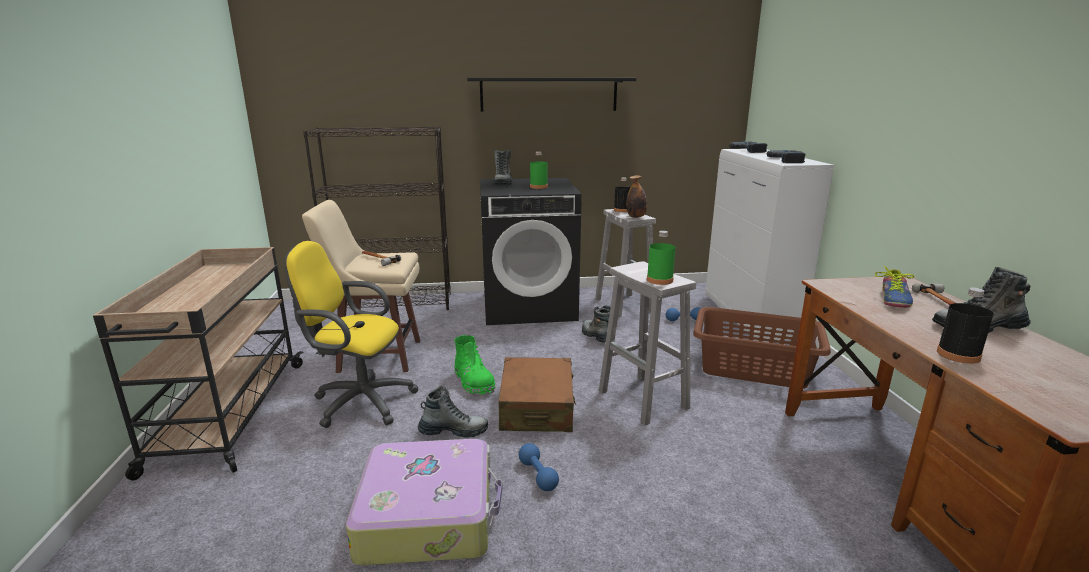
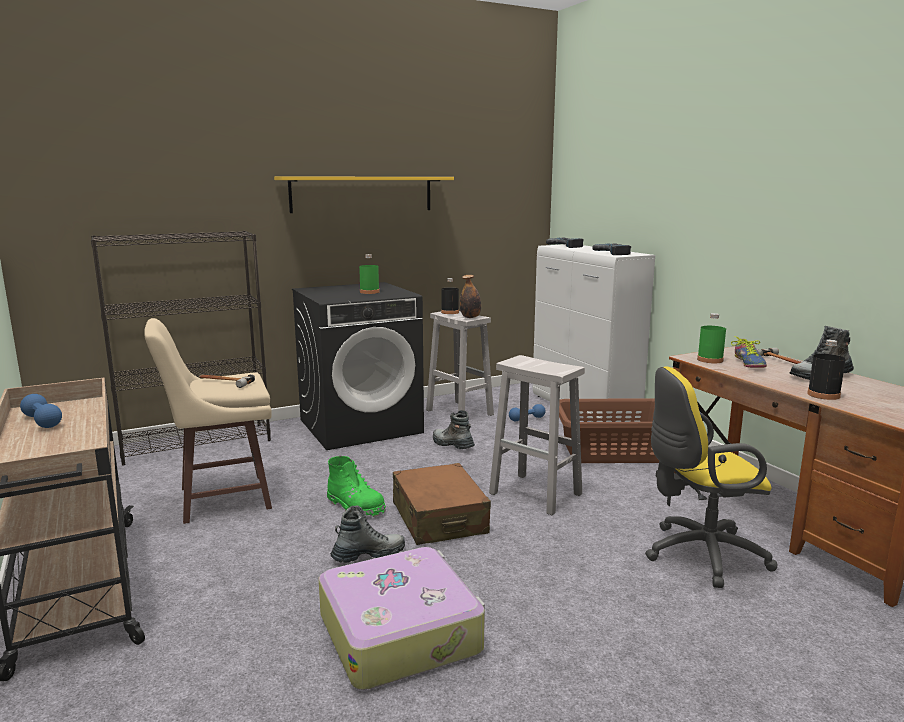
camera: 20 degrees left, 5 degrees down
yellow office chair [285,241,418,428] -> yellow office chair moved to [645,367,777,588]
black shelf [467,78,636,112] -> yellow shelf [274,176,454,213]
boot [493,150,512,185] -> none
blue dumbbell [519,443,559,491] -> blue dumbbell moved to [20,394,62,428]
green bottle [647,231,676,285] -> green bottle moved to [697,313,726,363]

